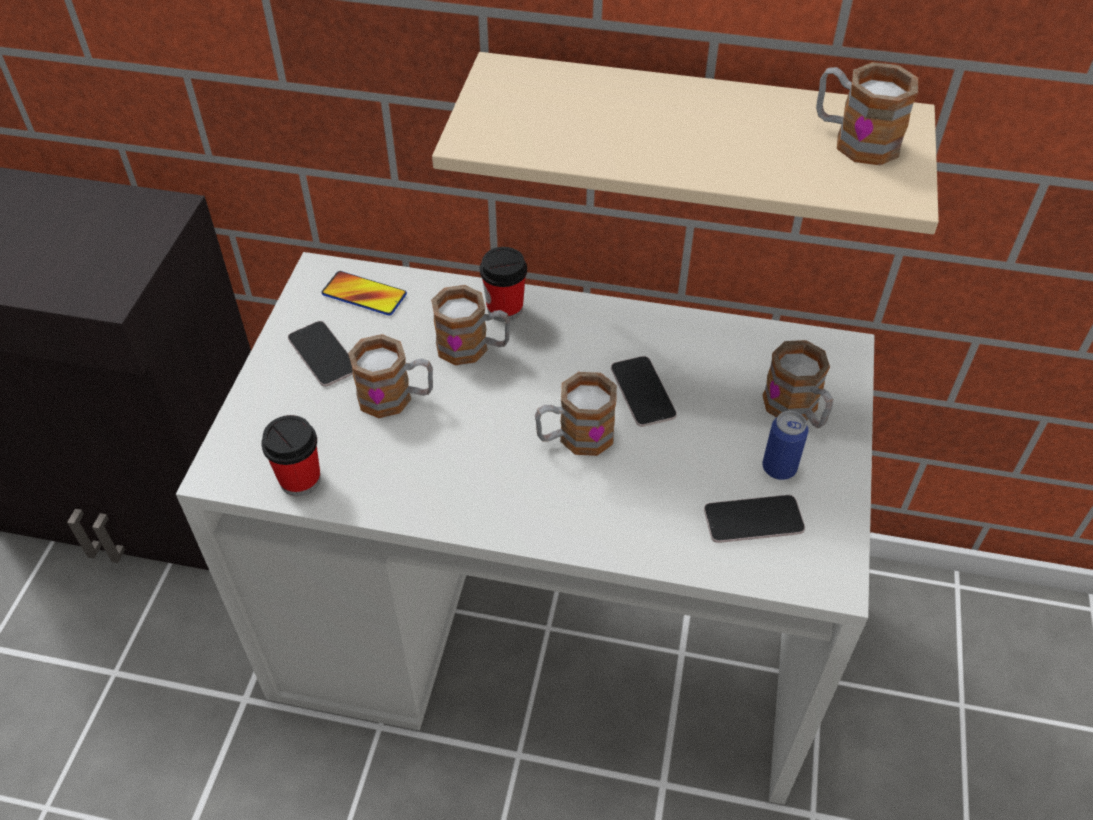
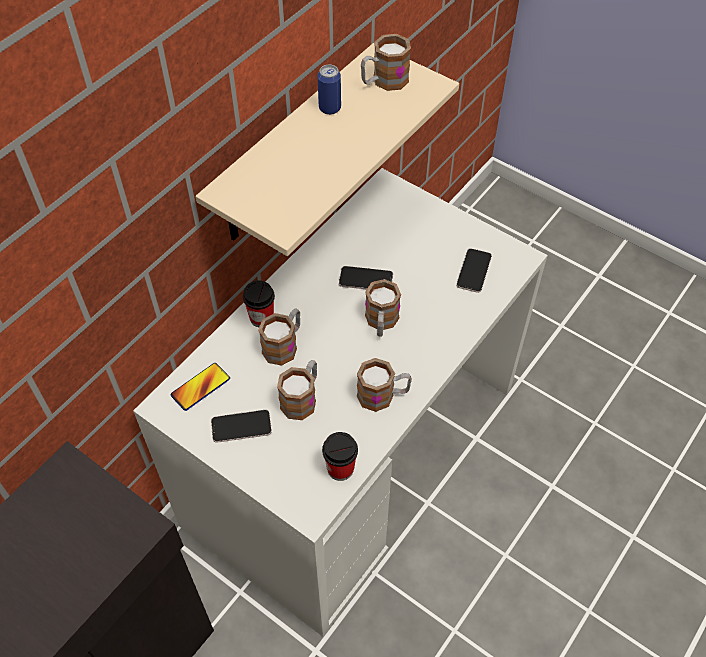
camera: 65 degrees left, 5 degrees up
mug [762,340,833,428] -> mug moved to [357,358,412,412]
can [762,411,808,480] -> can moved to [317,64,341,115]

